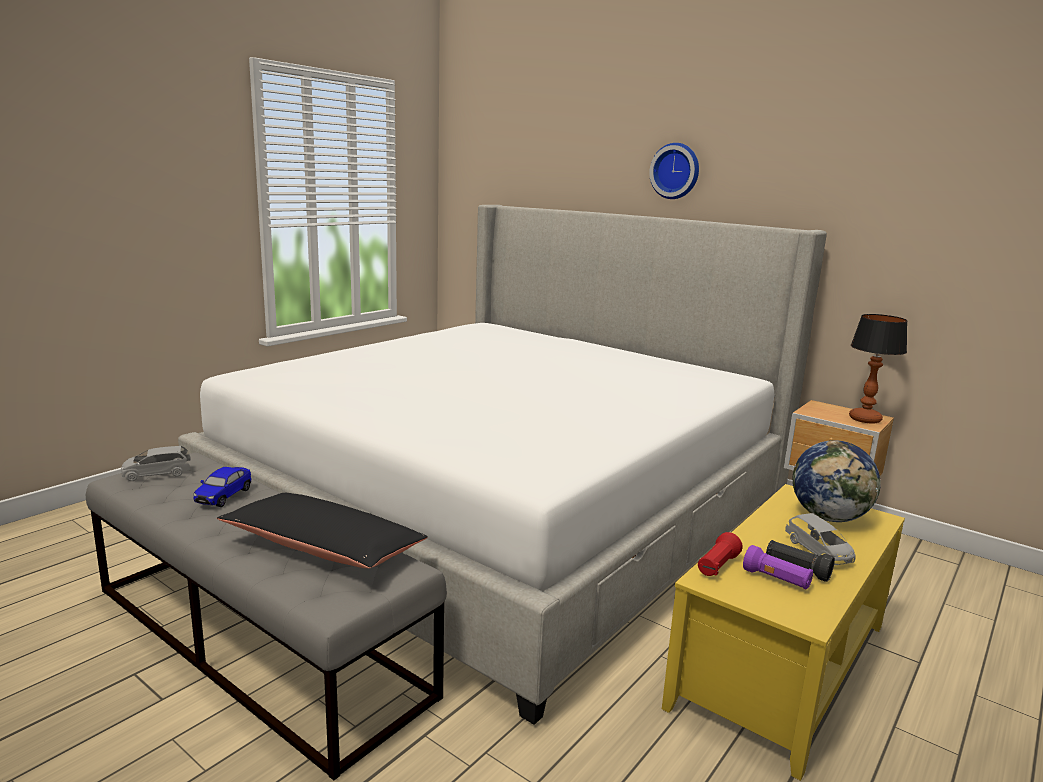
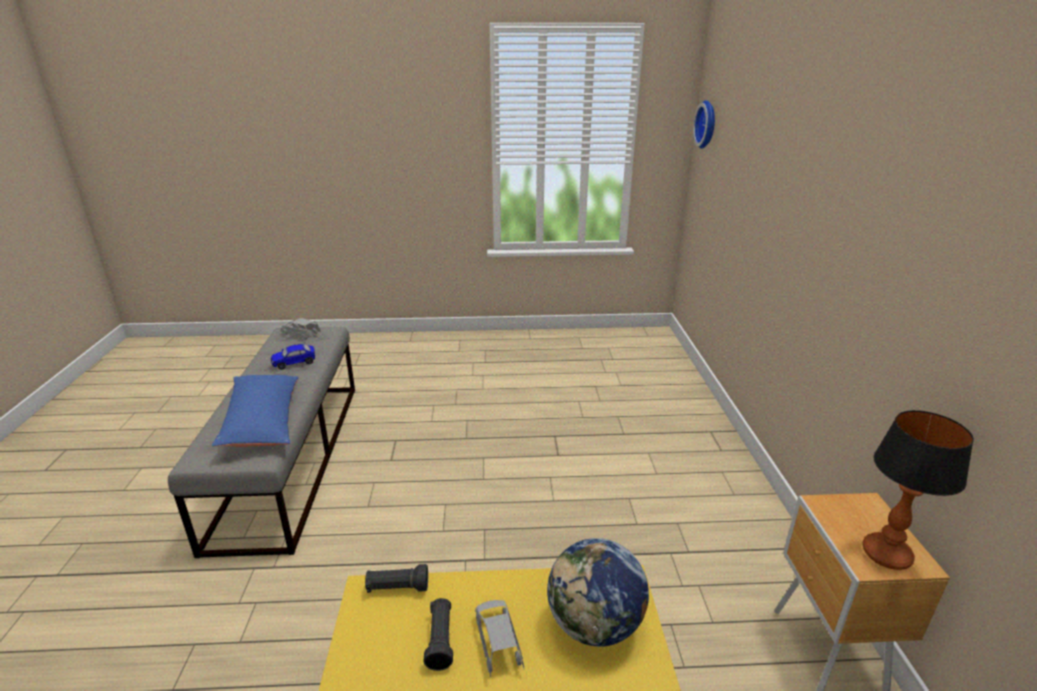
camera: 50 degrees right, 10 degrees up
bed [178,205,827,725] -> none
black pillow [217,493,428,568] -> blue pillow [212,375,298,447]
wall clock [649,143,699,199] -> wall clock moved to [693,100,715,149]
red flashlight [698,532,743,576] -> black flashlight [365,564,428,593]
purple flashlight [743,545,813,589] -> none
grey toy car [785,513,856,565] -> grey toy car turned 135 degrees clockwise [475,600,524,677]

